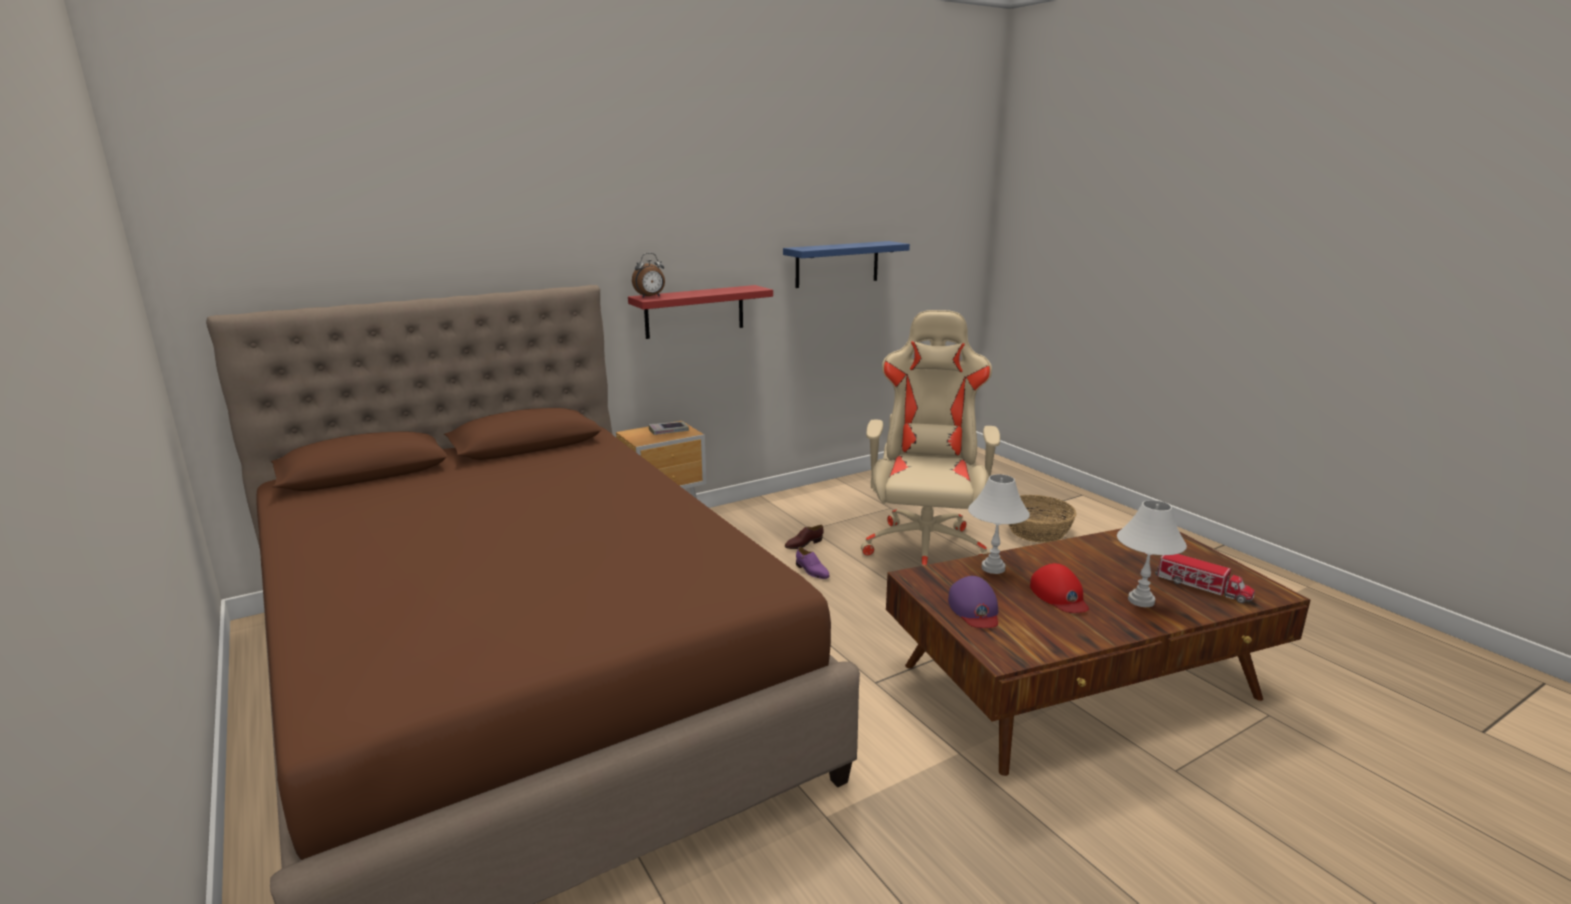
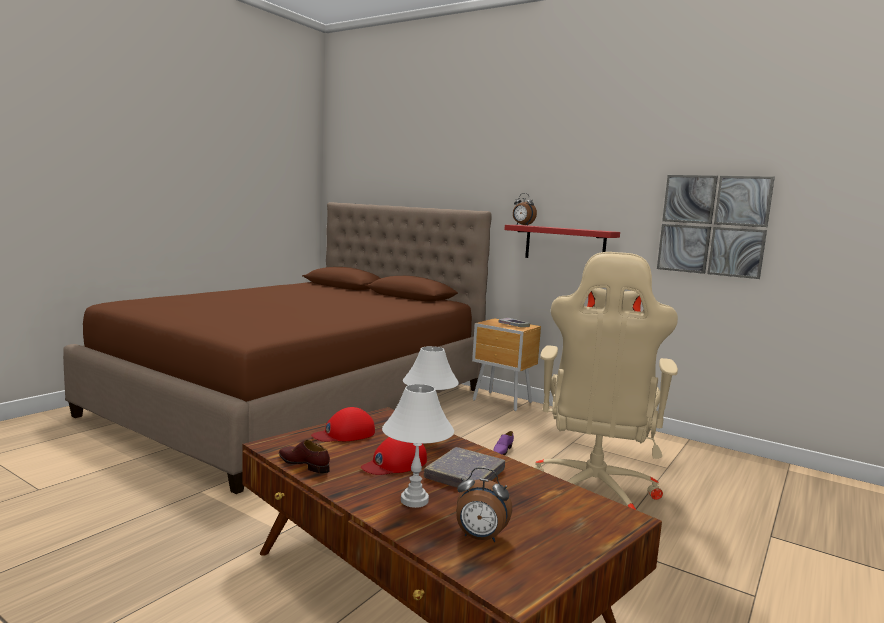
camera: 65 degrees right, 10 degrees down
blue shelf [783,241,910,288] -> picture [657,175,775,279]
brown shoe [785,525,824,549] -> brown shoe moved to [279,439,330,474]
beige office chair [861,310,1000,566] -> beige office chair turned 120 degrees clockwise [533,252,678,510]
purple cap [948,576,998,628] -> red cap [311,407,375,442]
basket [1008,495,1077,543] -> none
toy truck [1155,554,1255,603] -> alarm clock [456,467,512,542]
none -> grey book [424,447,505,488]

